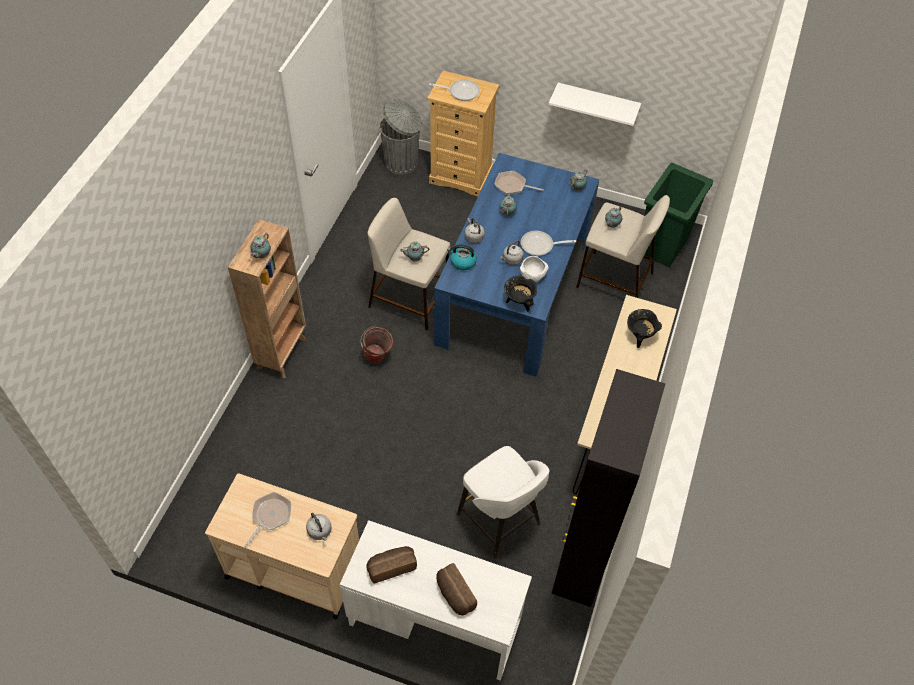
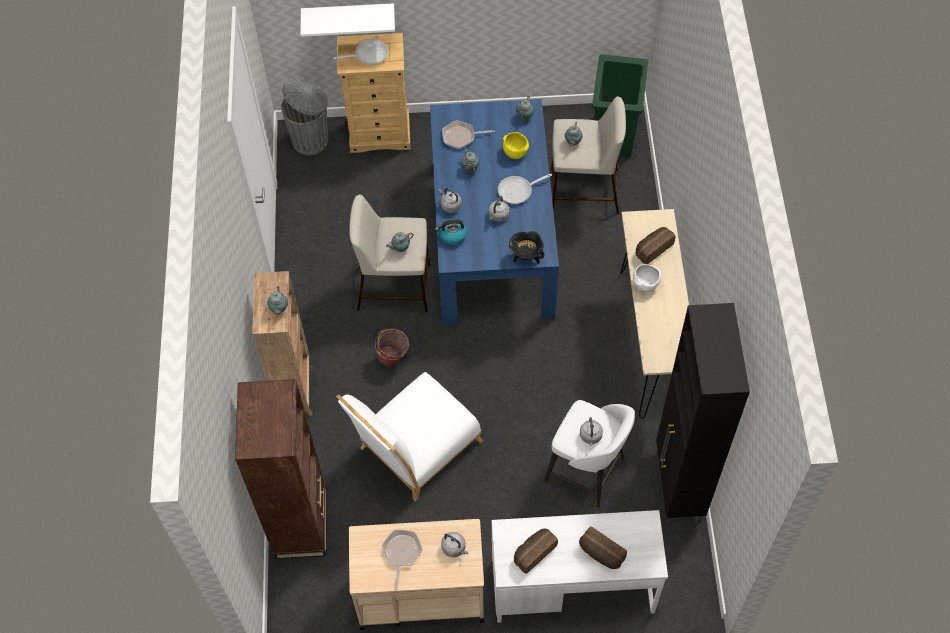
camera: 20 degrees left, 5 degrees up
white bowl [520,256,549,282] -> white bowl moved to [633,264,661,292]
white shelf [549,83,641,126] -> white shelf moved to [300,3,395,37]
black cooking pot [627,309,662,348] -> bread [636,227,675,264]
none -> brown bookcase [235,379,326,559]
none -> white chair [336,372,484,502]
none -> yellow bowl [503,132,529,159]
none -> grey kettle [580,417,603,446]

